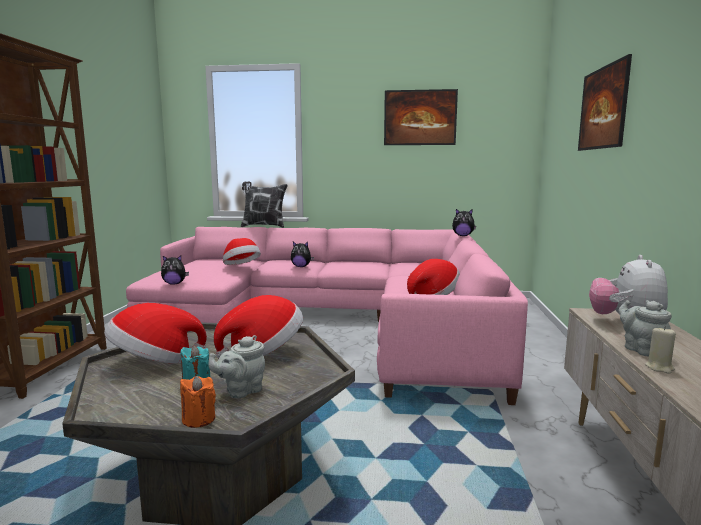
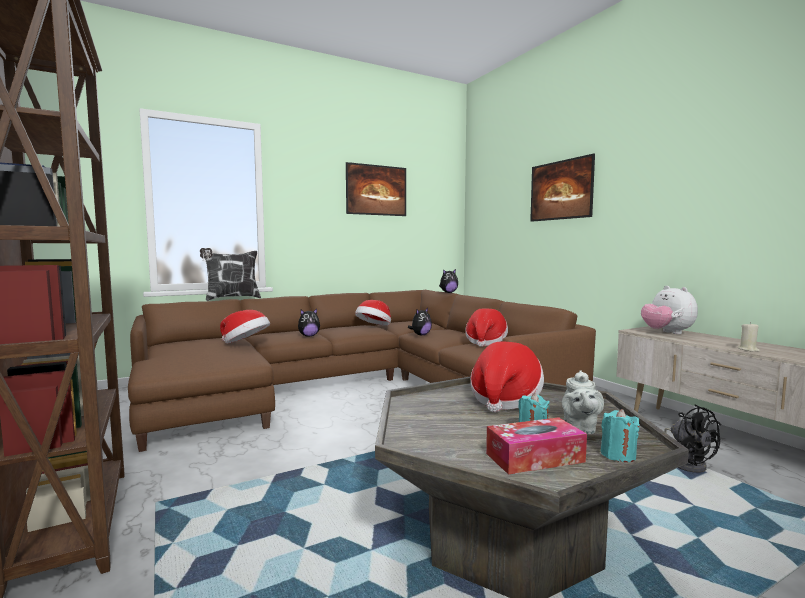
camera: 35 degrees left, 5 degrees down
hat [104,303,207,364] -> hat moved to [355,300,391,326]
pink sofa [126,227,528,405] -> brown sofa [128,290,596,452]
plush toy [161,255,189,285] -> plush toy moved to [408,308,432,335]
orange candle [180,376,216,428] -> turquoise candle [601,409,640,462]
grey teapot [619,300,672,356] -> none
none -> tissue box [486,417,587,475]
none -> black fan [664,404,721,473]

